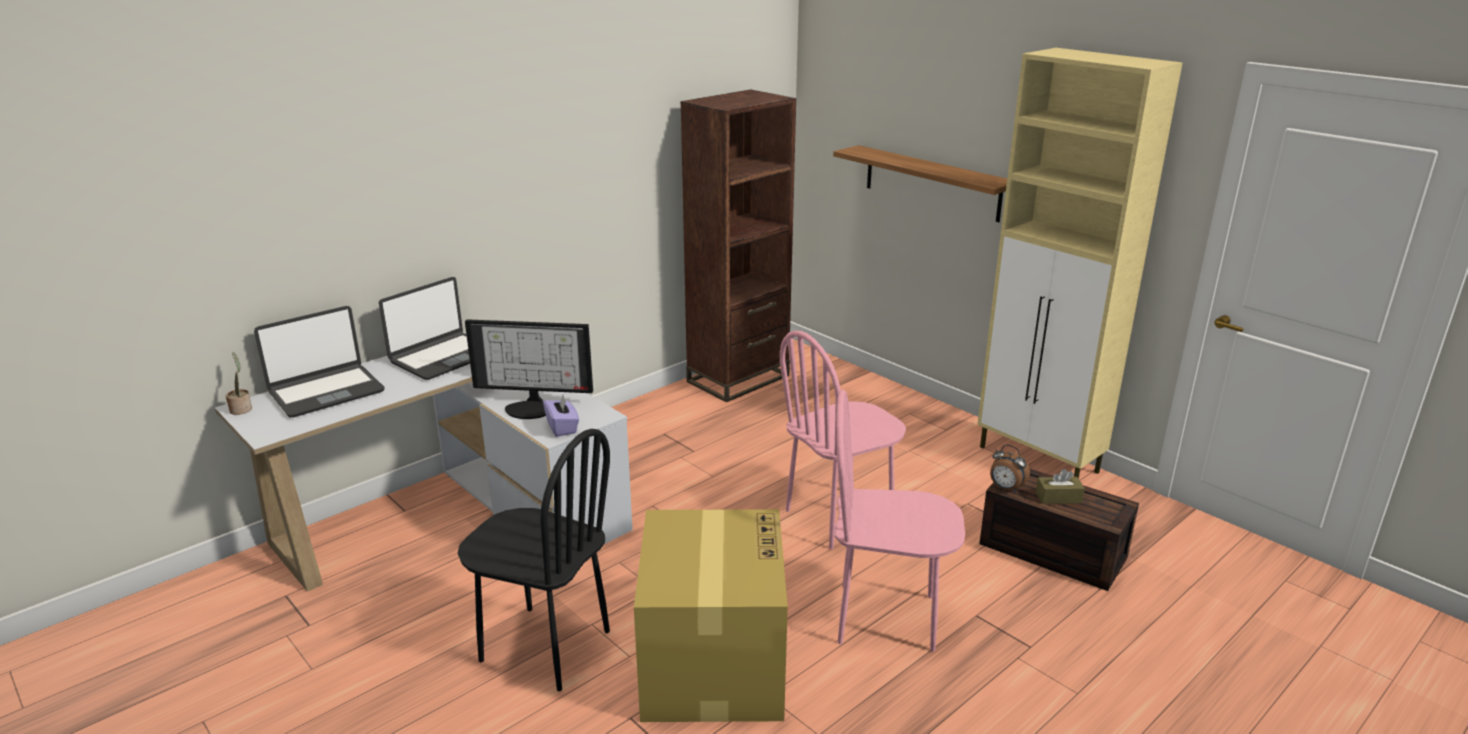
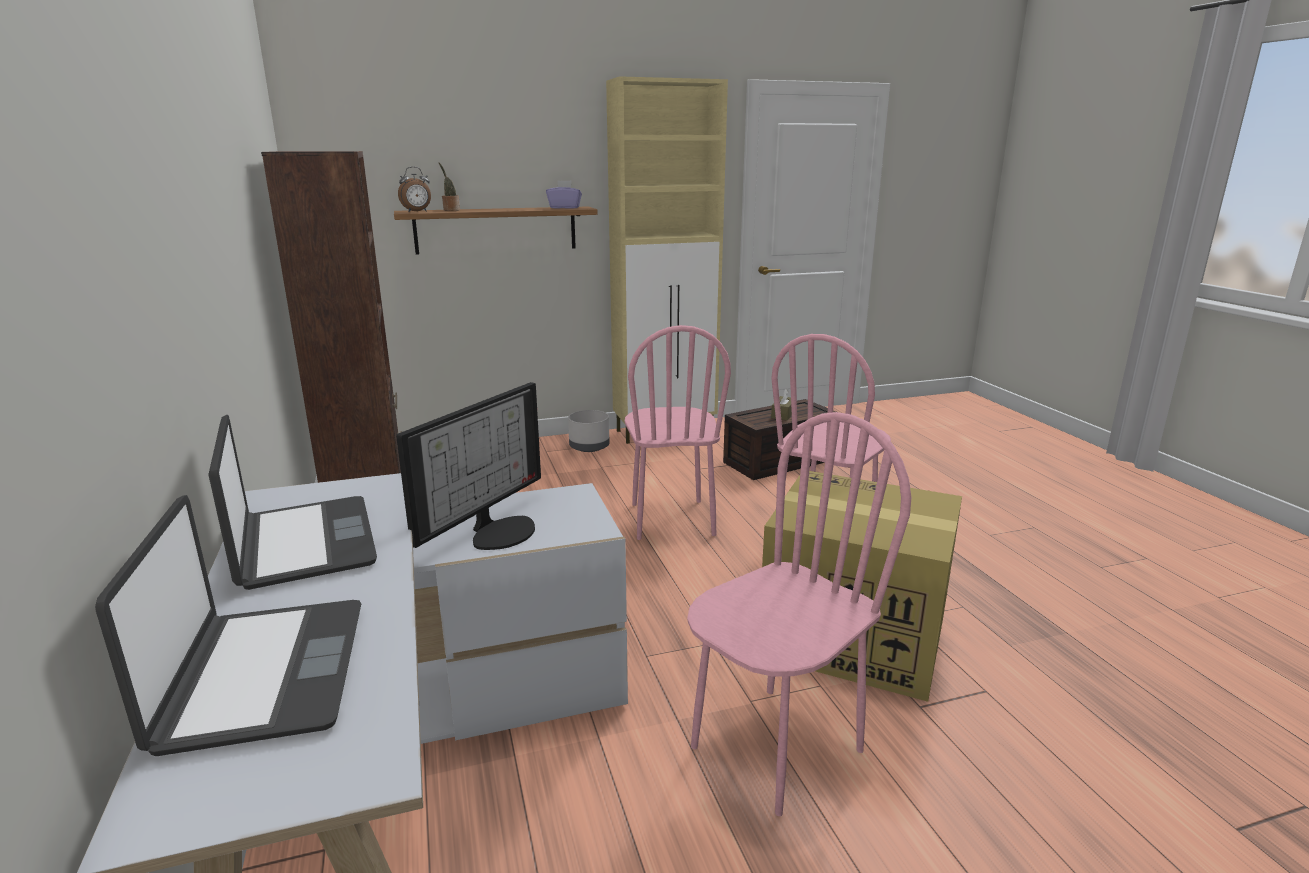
camera: 65 degrees left, 5 degrees down
potted plant [226,352,252,415] -> potted plant moved to [439,162,460,211]
black chair [458,429,610,691] -> pink chair [687,412,911,816]
purple tissue box [543,395,579,437] -> purple tissue box moved to [546,180,582,209]
alarm clock [990,445,1030,493] -> alarm clock moved to [398,167,431,212]
none -> grey planter [568,410,610,452]

